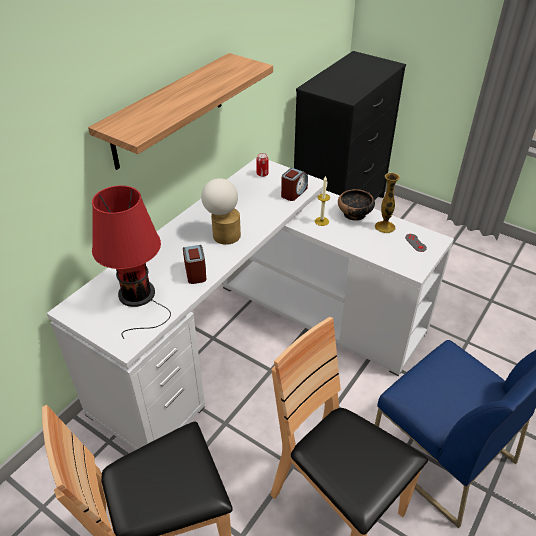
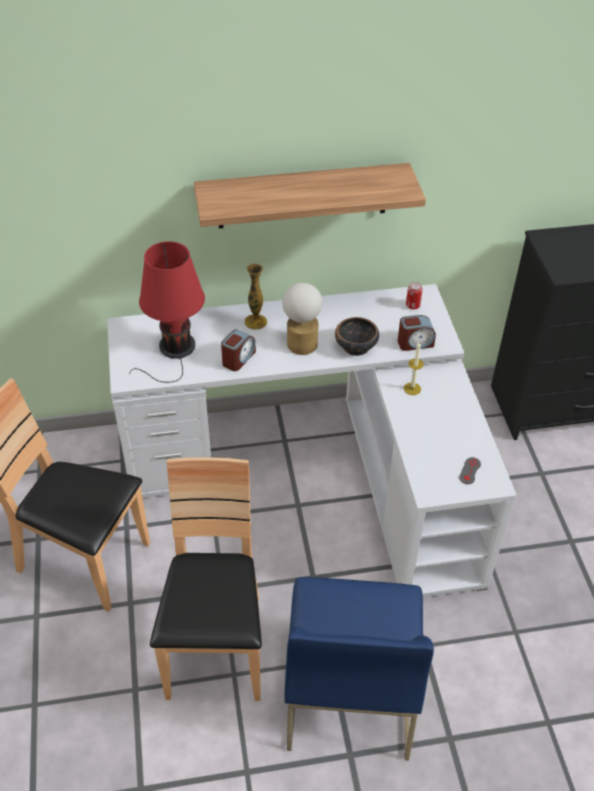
camera: 45 degrees right, 5 degrees up
bowl [338,189,375,221] -> bowl moved to [335,317,379,356]
vase [375,173,400,233] -> vase moved to [244,263,267,330]

